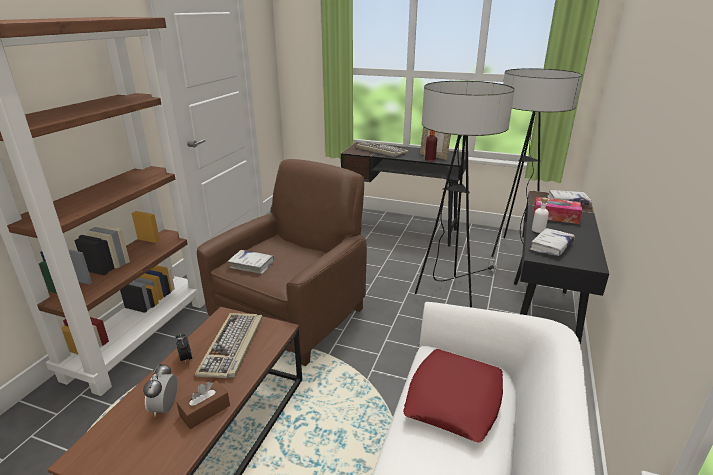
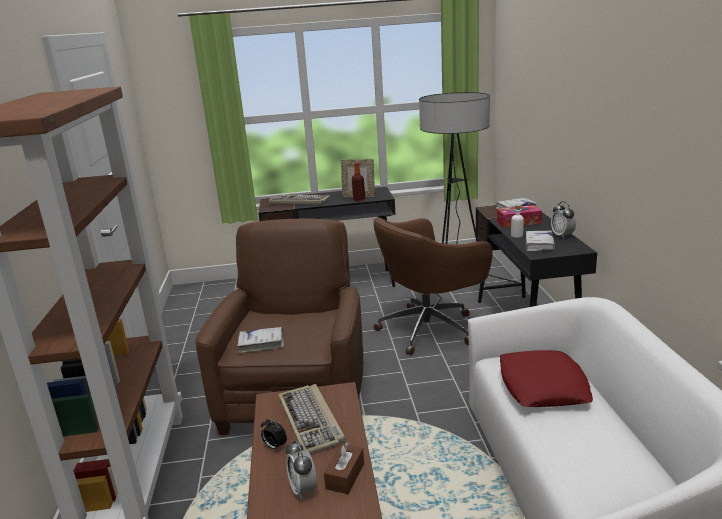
camera: 25 degrees left, 5 degrees down
floor lamp [415,81,515,307] -> brown office chair [373,217,493,355]
none -> alarm clock [551,201,576,239]

